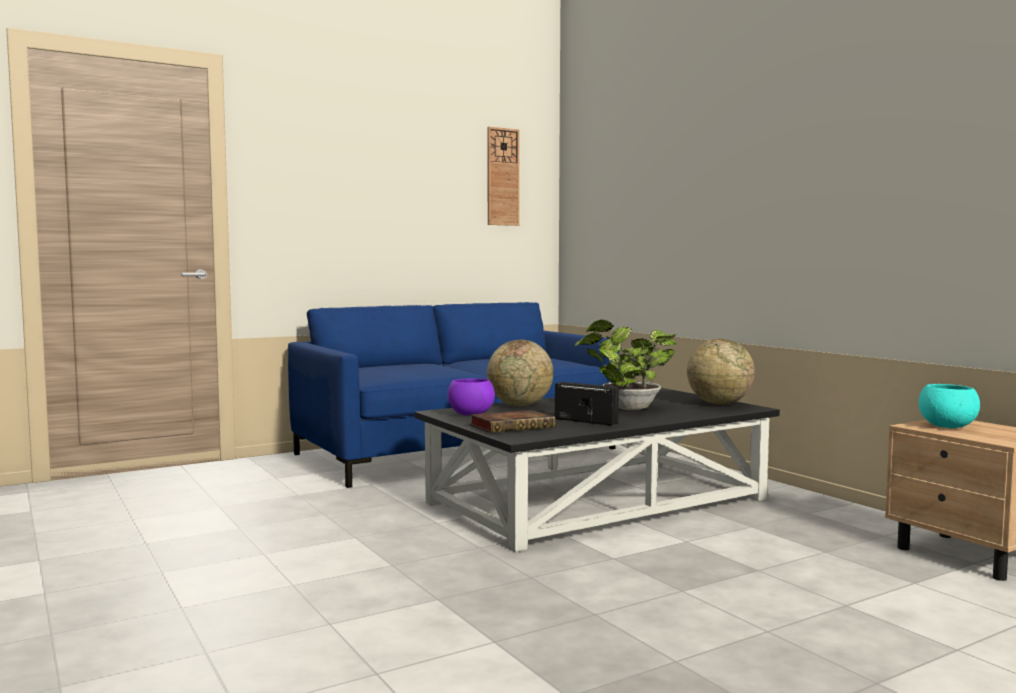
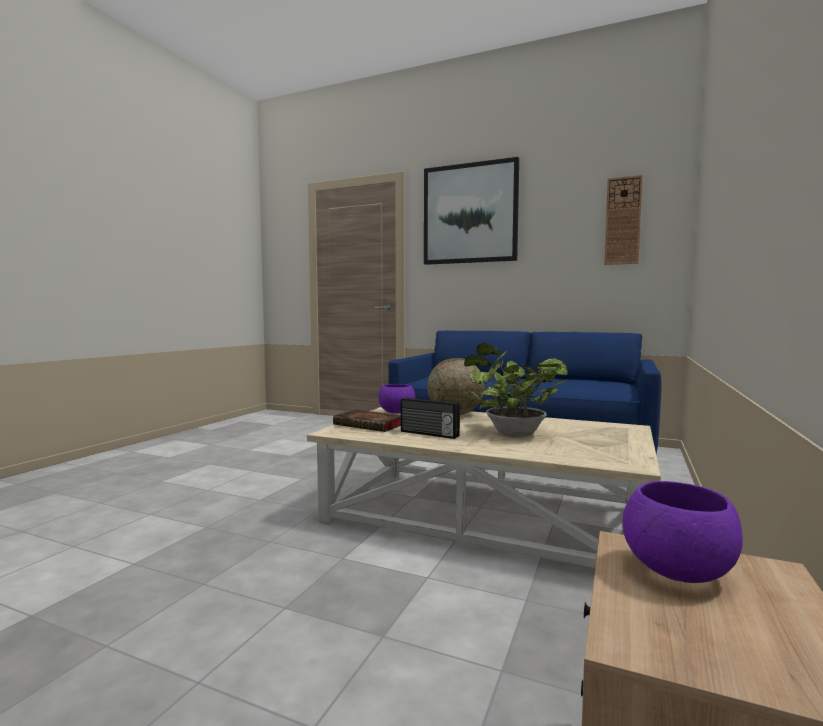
camera: 55 degrees right, 0 degrees up
black coffee table [415,388,780,552] -> beige coffee table [307,407,661,568]
radio [555,382,619,426] -> radio turned 120 degrees clockwise [401,397,460,439]
globe [687,339,755,405] -> none
turquoise bowl [919,384,980,428] -> purple bowl [623,481,743,583]
none -> picture [424,157,519,265]

